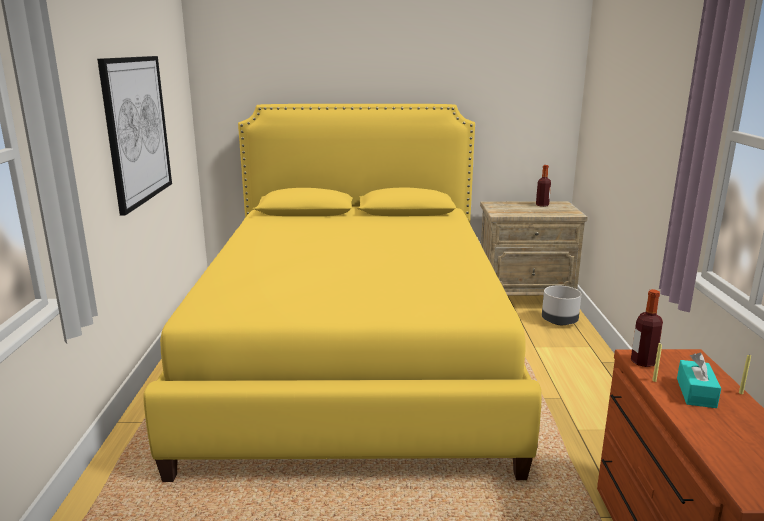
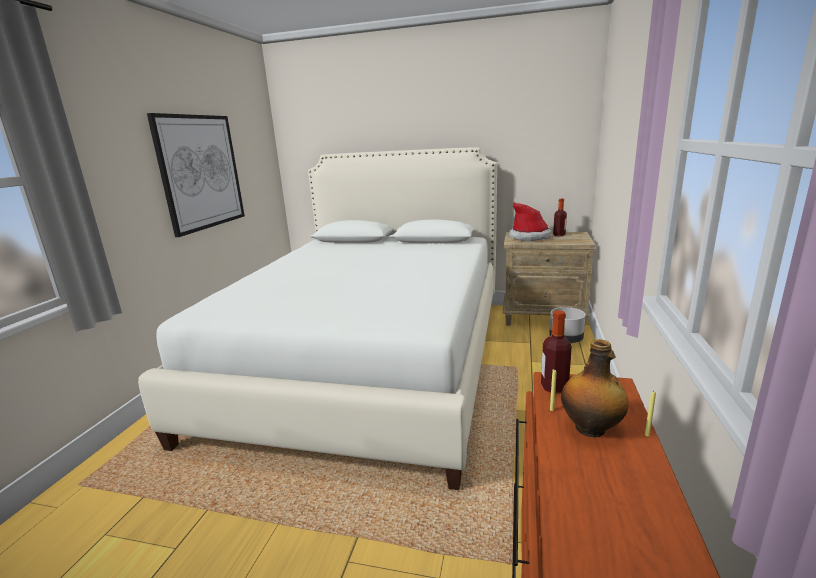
camera: 15 degrees right, 0 degrees up
yellow bed [143,104,542,482] -> white bed [138,147,497,490]
turquoise tissue box [677,353,721,408] -> bottle [561,339,628,437]
none -> hat [509,203,552,241]

